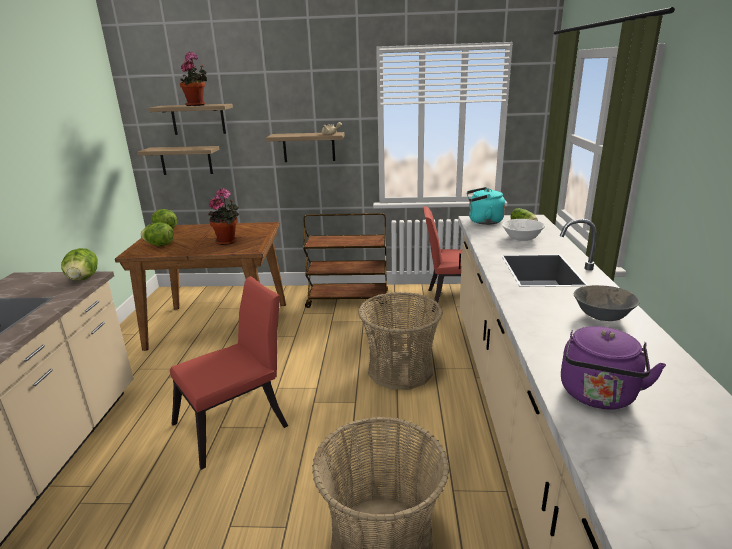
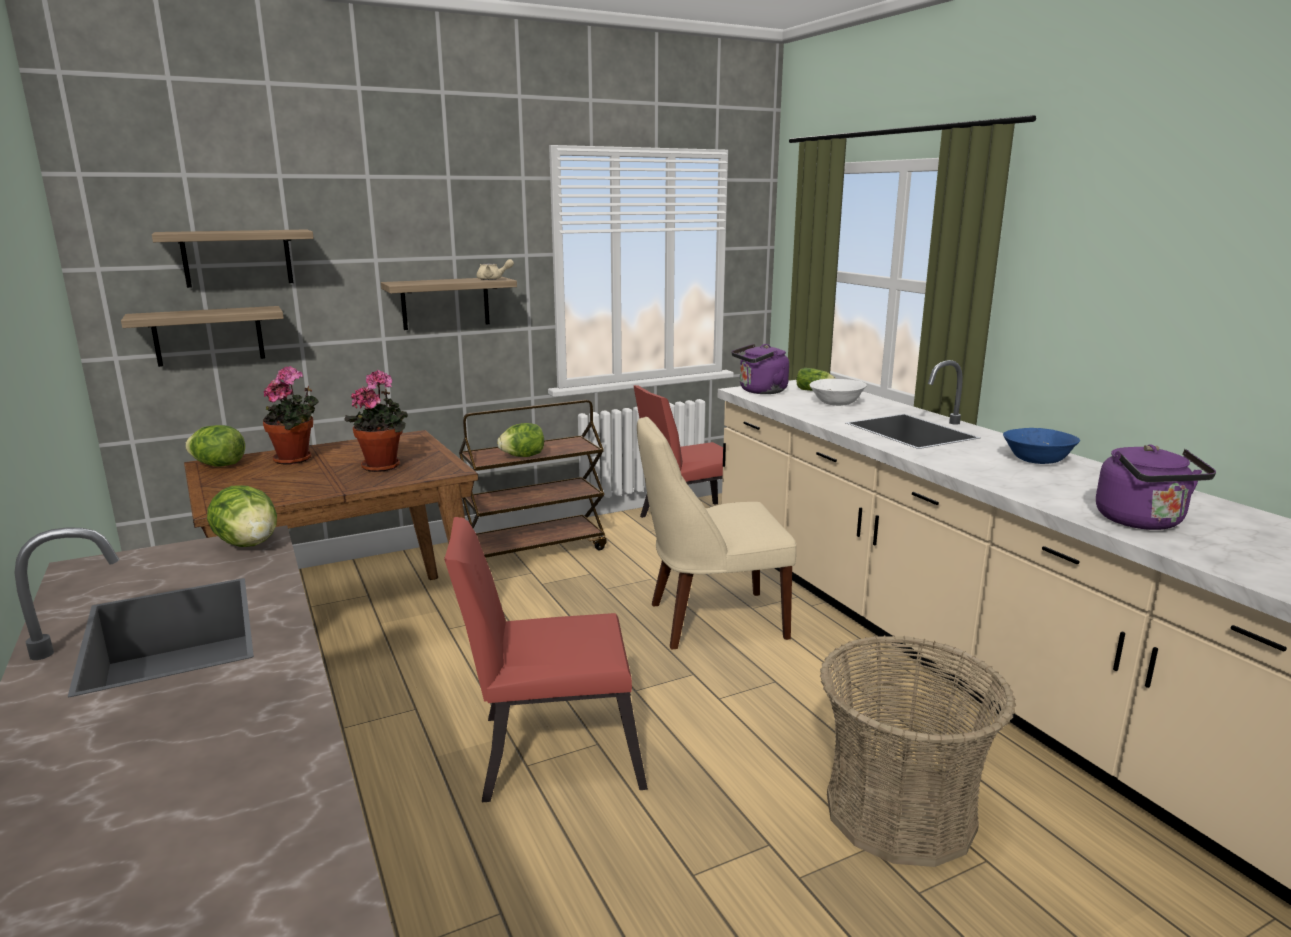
camera: 30 degrees left, 5 degrees down
lettuce [141,223,174,246] -> lettuce moved to [497,423,544,457]
red chair [170,276,288,470] -> red chair turned 120 degrees counterclockwise [444,517,648,802]
potted plant [180,52,207,106] -> potted plant moved to [263,366,319,464]
basket [358,292,443,390] -> beige chair [637,417,796,649]
turquoise kettle [467,187,505,225] -> purple kettle [732,344,789,394]
grey bowl [574,285,640,321] -> blue bowl [1003,428,1080,464]

